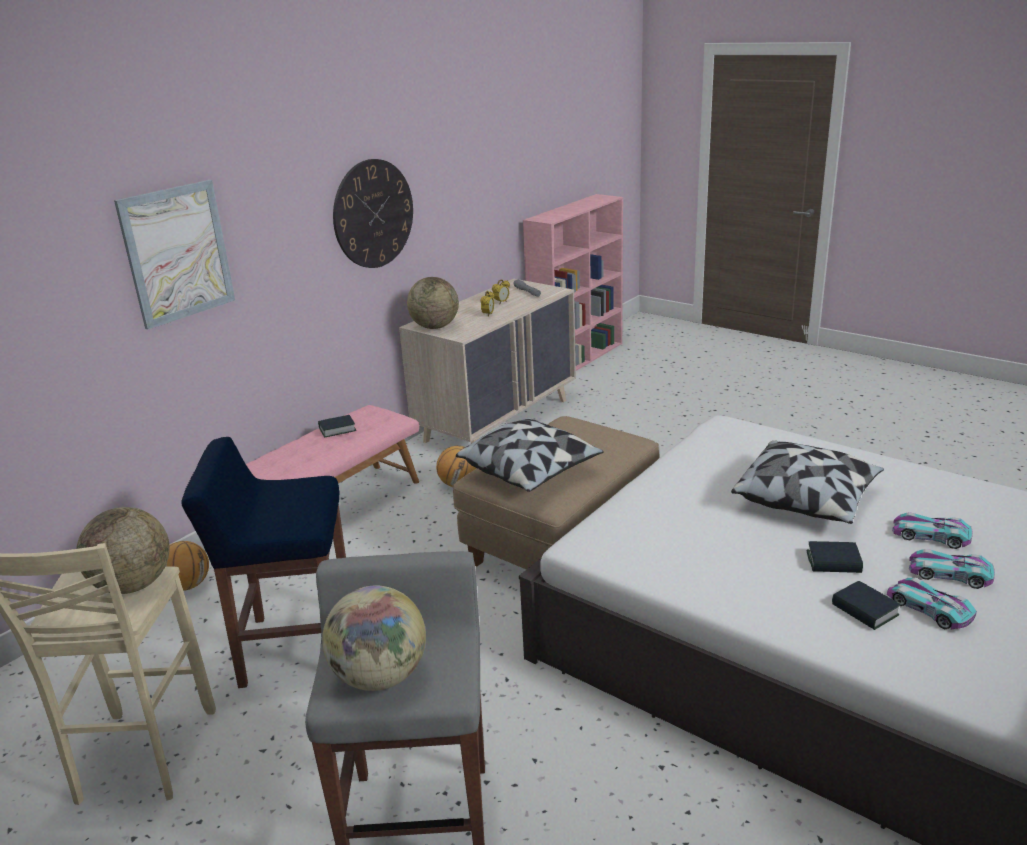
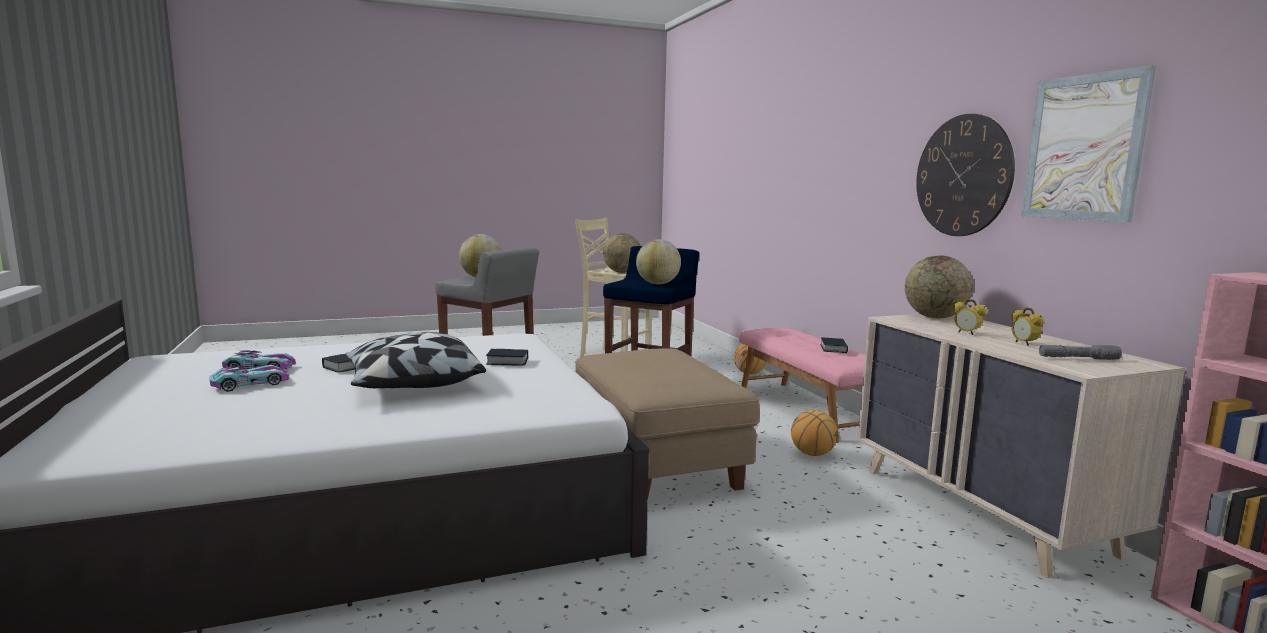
camera: 120 degrees right, 15 degrees down
picture [114,180,235,330] -> picture moved to [1021,65,1156,223]
pillow [456,418,604,492] -> none
book [832,581,901,630] -> book moved to [486,349,528,366]
toy car [892,512,973,549] -> none
none -> globe [636,239,681,284]

